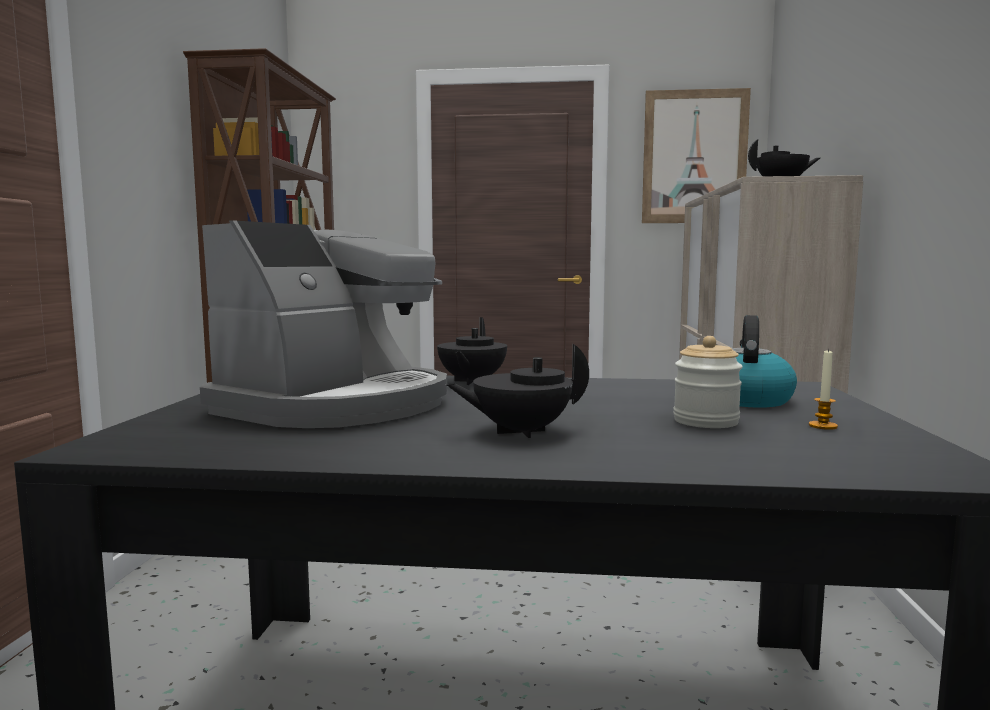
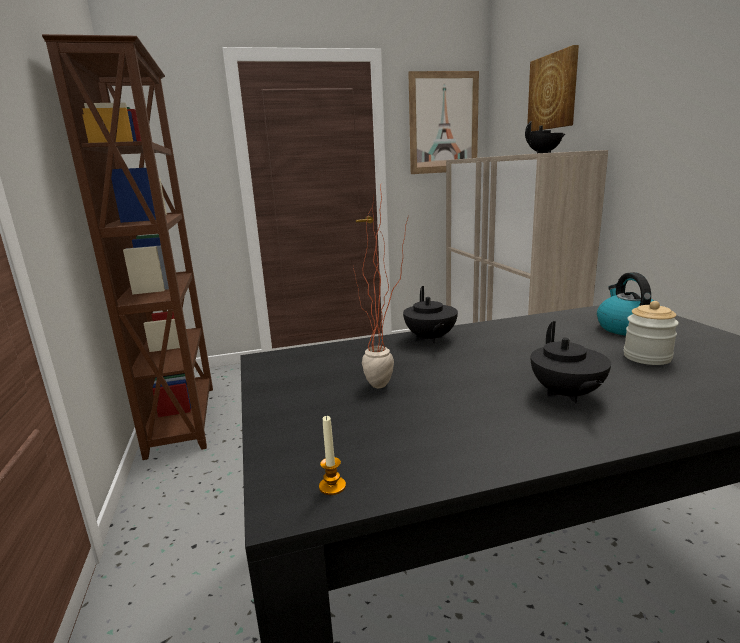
camera: 20 degrees left, 10 degrees up
coffee machine [200,220,447,428] -> potted plant [353,186,408,388]
black teapot [445,344,589,438] -> black teapot turned 60 degrees counterclockwise [531,321,611,403]
candle [809,349,838,430] -> candle moved to [319,415,346,495]
none -> picture [527,45,579,132]

